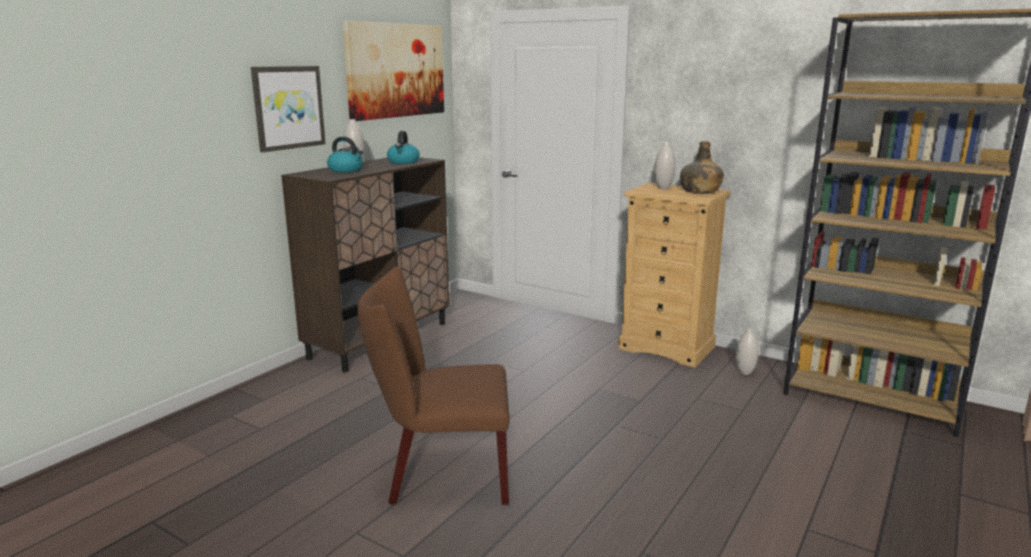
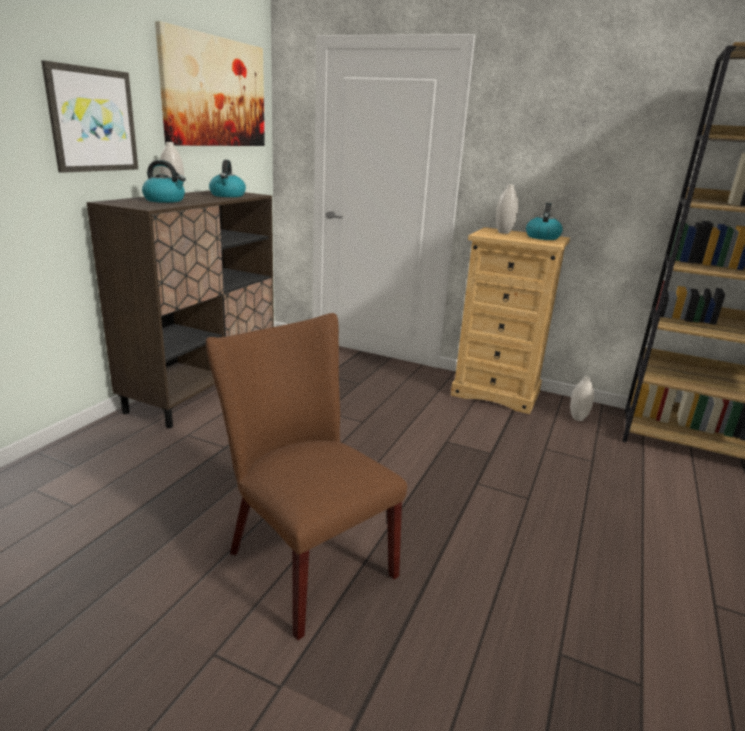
camera: 10 degrees left, 5 degrees up
brown chair [357,267,510,505] -> brown chair turned 60 degrees clockwise [206,313,407,640]
green bottle [680,141,724,194] -> kettle [526,203,563,240]

